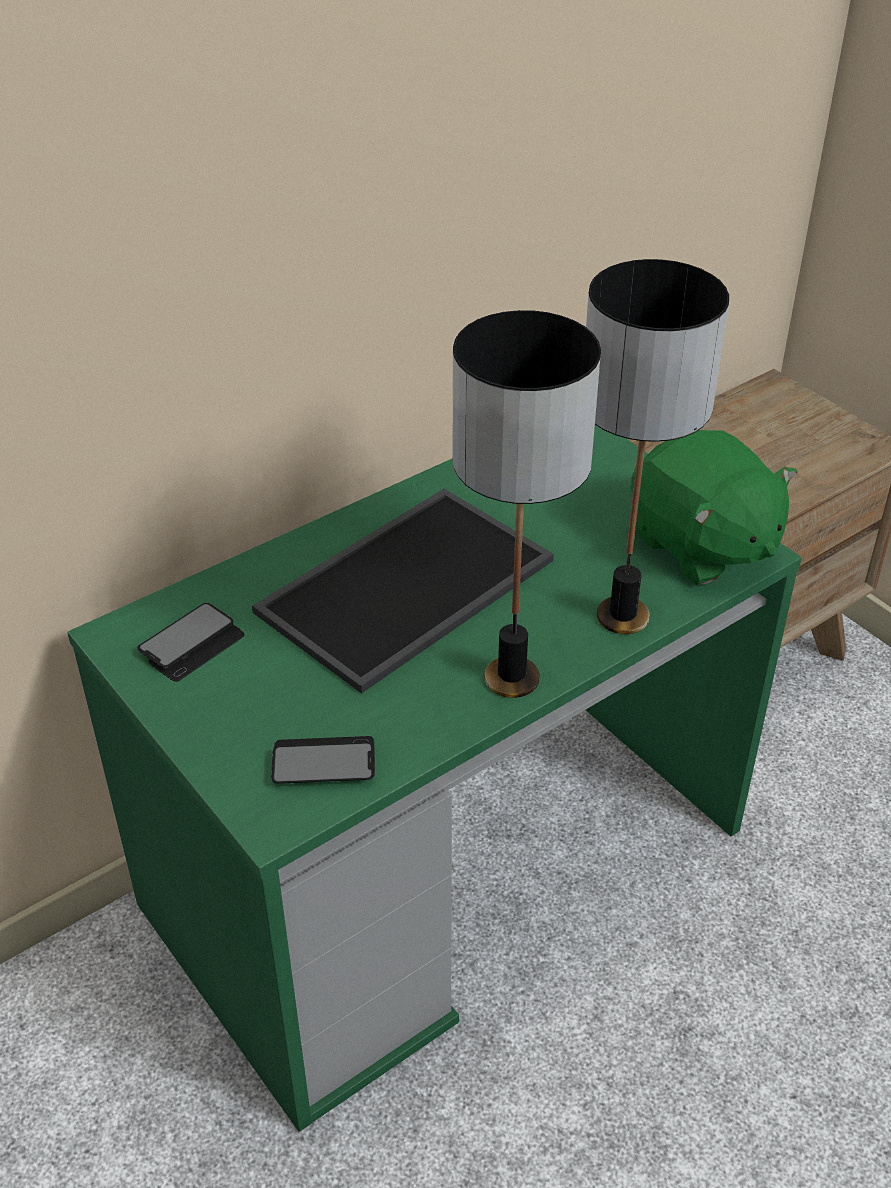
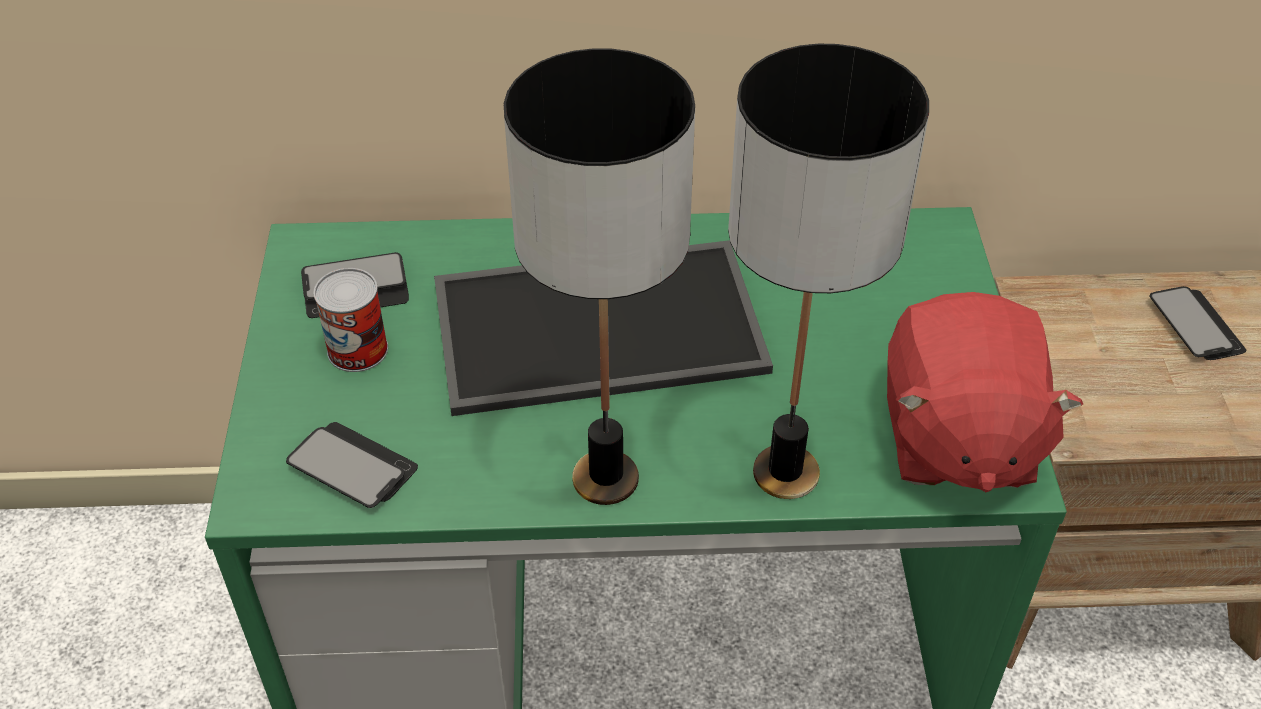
camera: 35 degrees right, 5 degrees up
green plush toy [631,430,797,585] -> red plush toy [887,292,1083,493]
none -> can [313,268,388,372]
none -> phone [1149,286,1246,360]

